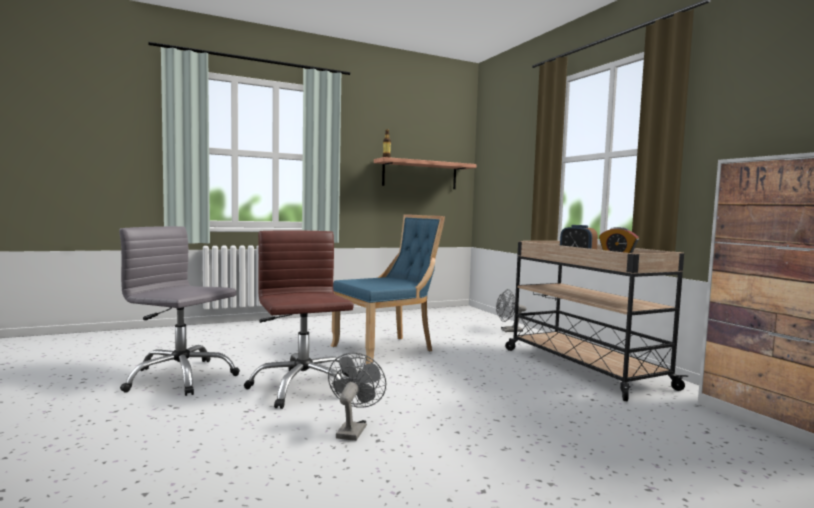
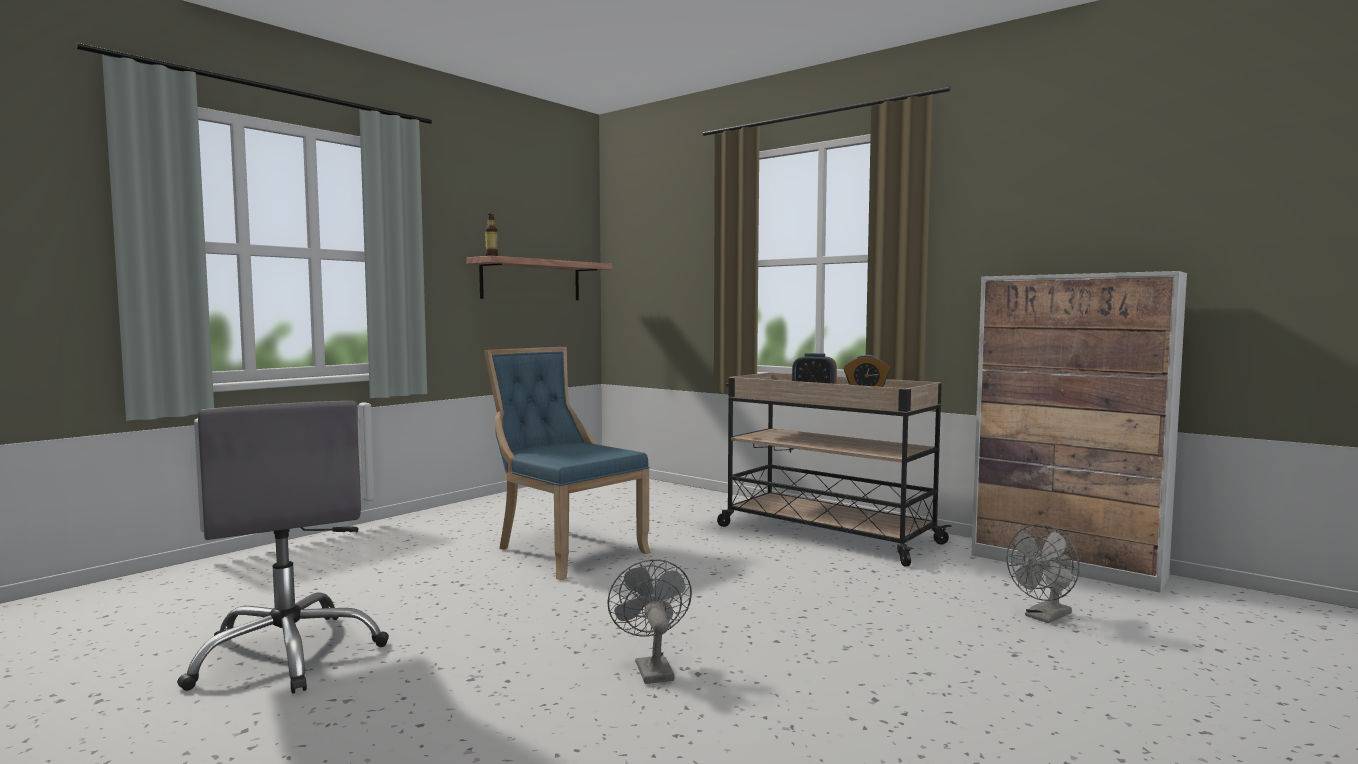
camera: 25 degrees left, 0 degrees up
grey office chair [119,226,240,396] -> grey office chair turned 120 degrees counterclockwise [177,401,389,694]
brown office chair [244,230,354,409] -> none
blue chair [331,214,445,364] -> blue chair turned 75 degrees counterclockwise [484,347,651,580]
grey fan [496,289,526,332] -> grey fan moved to [1007,524,1080,623]

